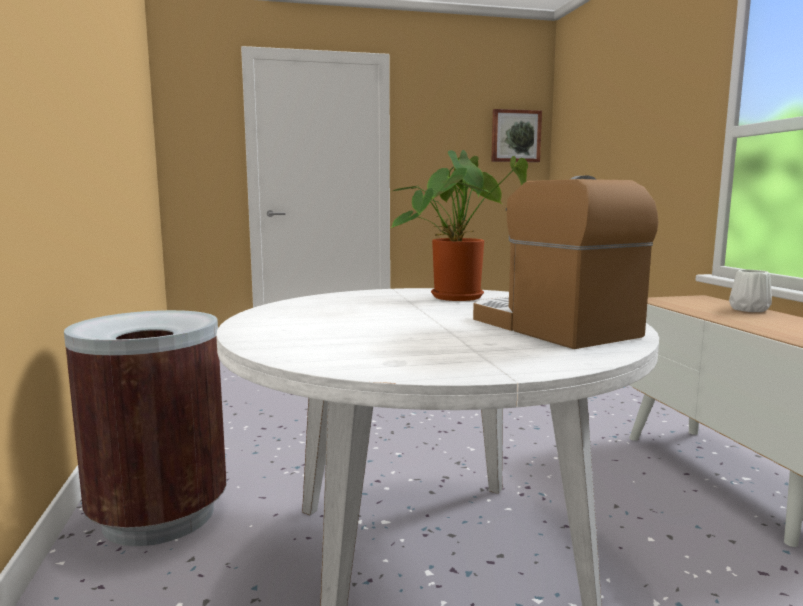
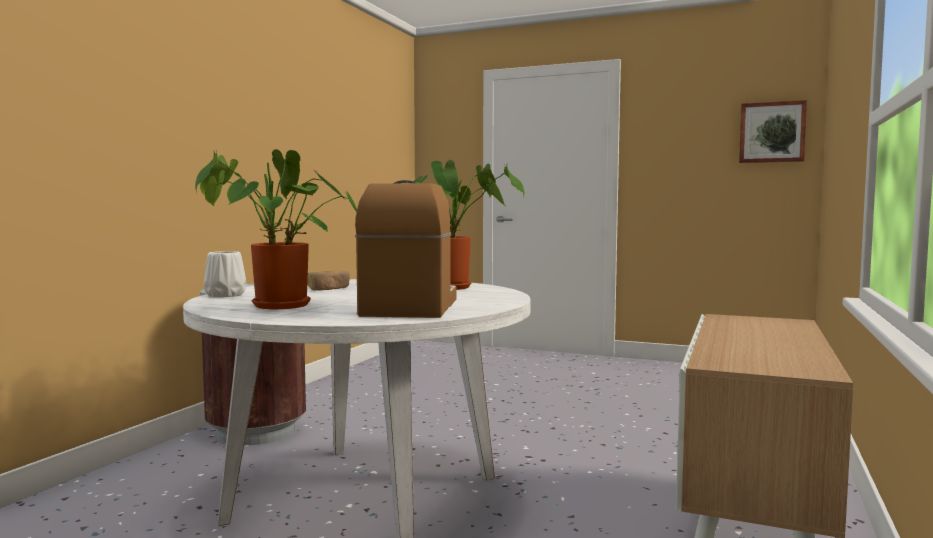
camera: 35 degrees right, 5 degrees down
white vase [729,270,772,312] -> white vase moved to [204,251,247,297]
none -> potted plant [195,149,357,309]
none -> bread [307,270,350,291]

